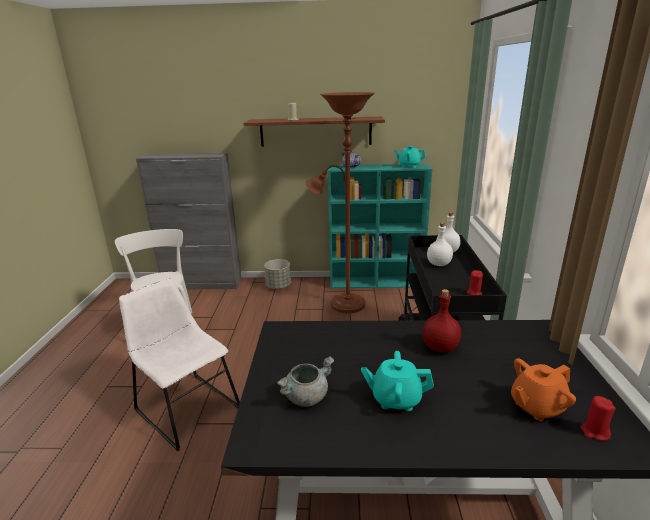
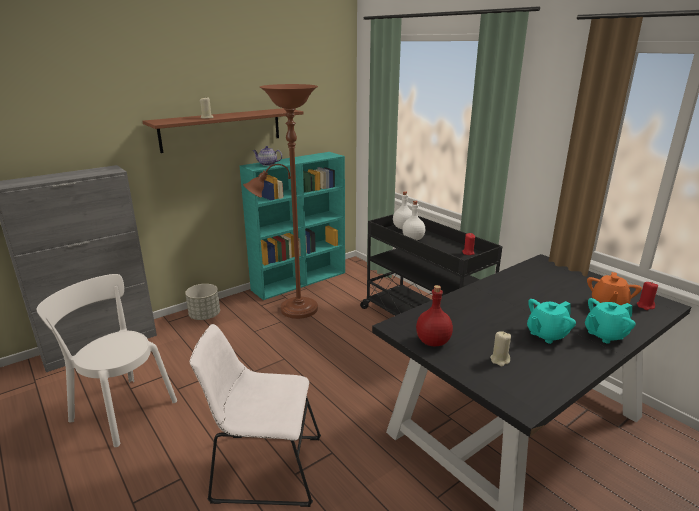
camera: 40 degrees left, 0 degrees up
grey cooking pot [277,356,334,407] -> beige candle [490,331,511,366]
turquoise teapot [394,146,426,168] -> turquoise teapot moved to [585,298,636,343]
red bottle [422,289,461,353] -> red bottle moved to [416,285,453,346]

